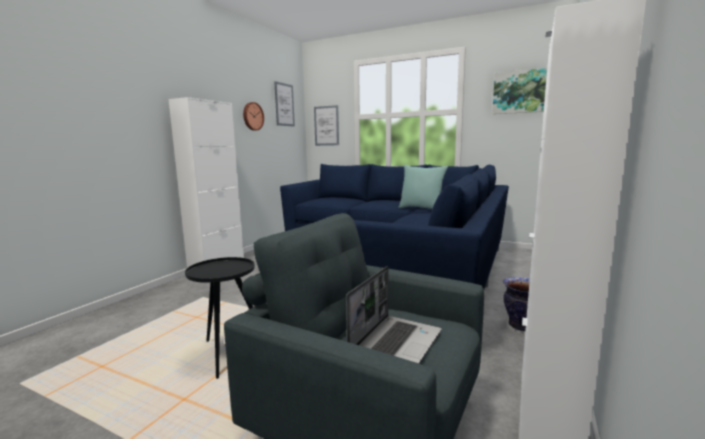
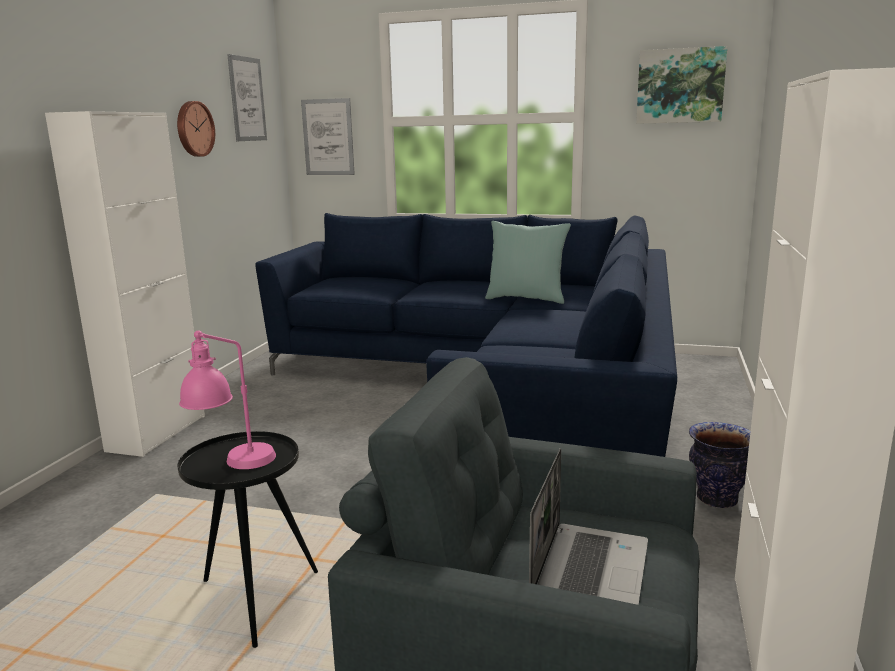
camera: 10 degrees left, 5 degrees up
none -> pink table lamp [179,331,276,469]

